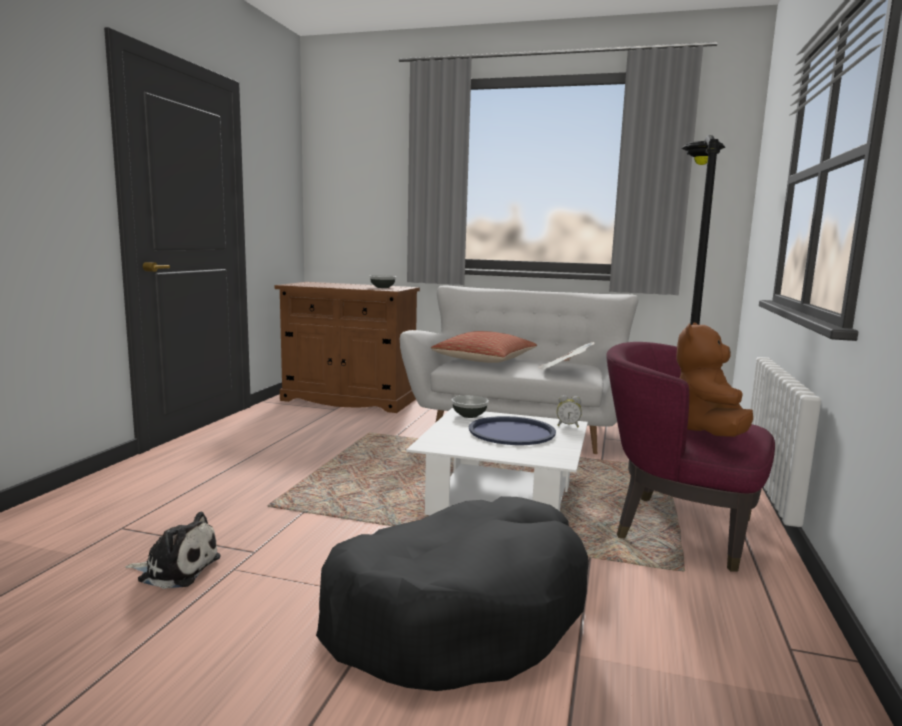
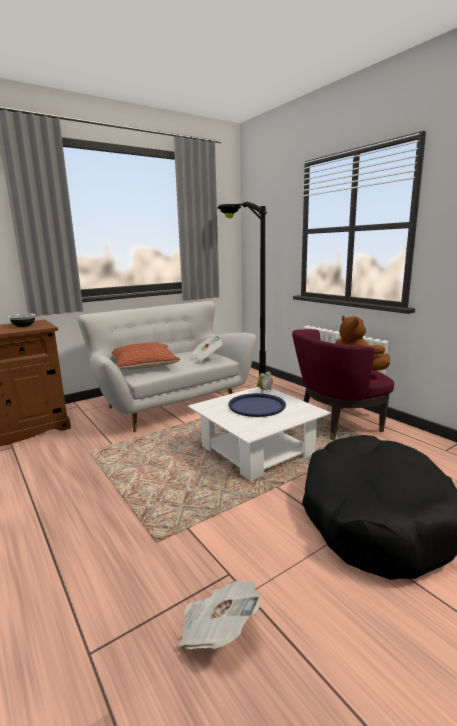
camera: 50 degrees left, 5 degrees up
plush toy [125,512,221,589] -> newspaper [178,581,260,649]
bowl [451,395,489,418] -> none

